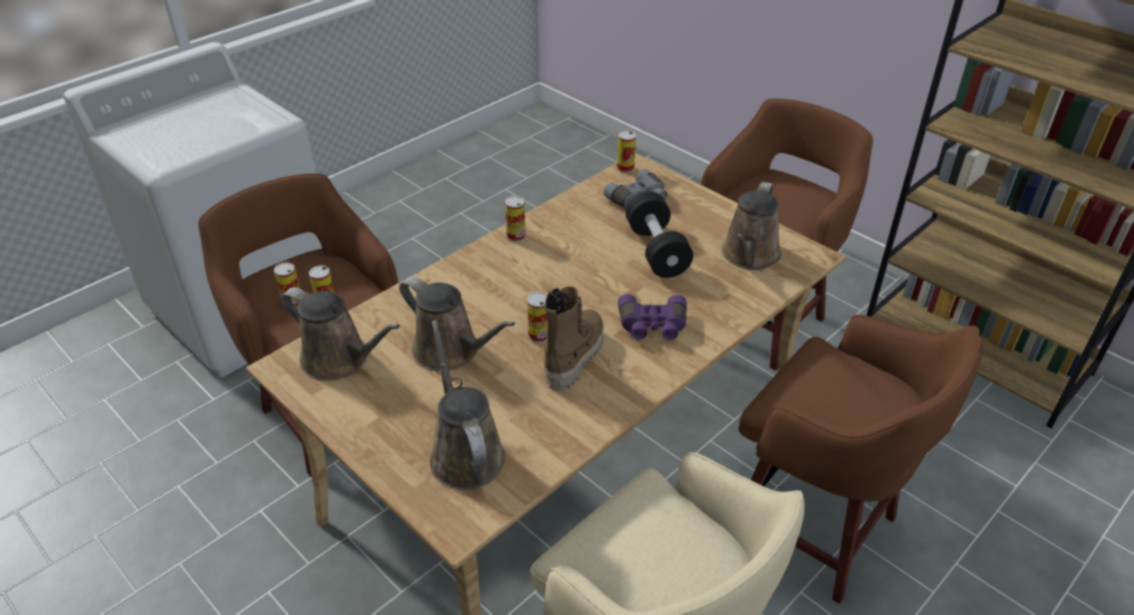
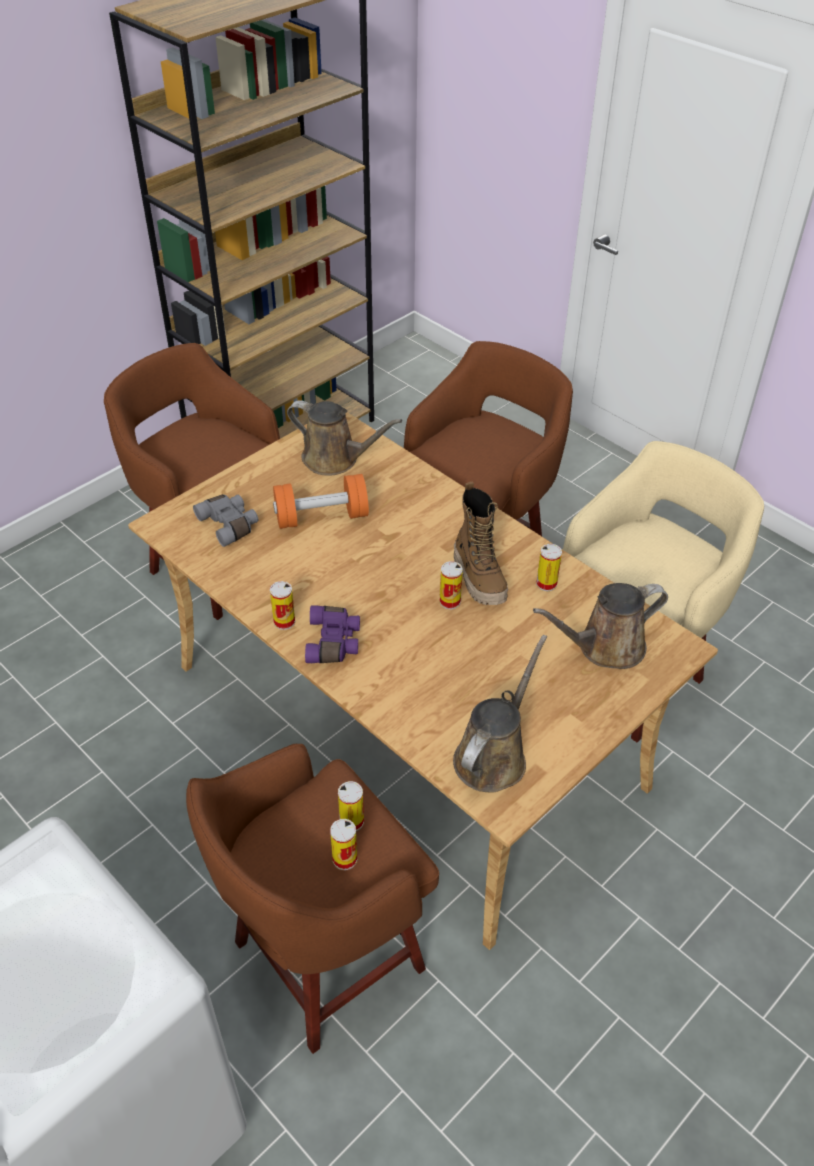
camera: 90 degrees left, 5 degrees up
brown watering can [399,276,515,371] -> none
boot [544,287,604,391] -> boot turned 135 degrees counterclockwise [454,482,508,605]
can [617,130,636,173] -> can moved to [536,544,562,591]
purple binoculars [618,294,687,340] -> purple binoculars moved to [305,605,360,663]
black dumbbell [625,191,693,278] -> orange dumbbell [273,474,369,529]

